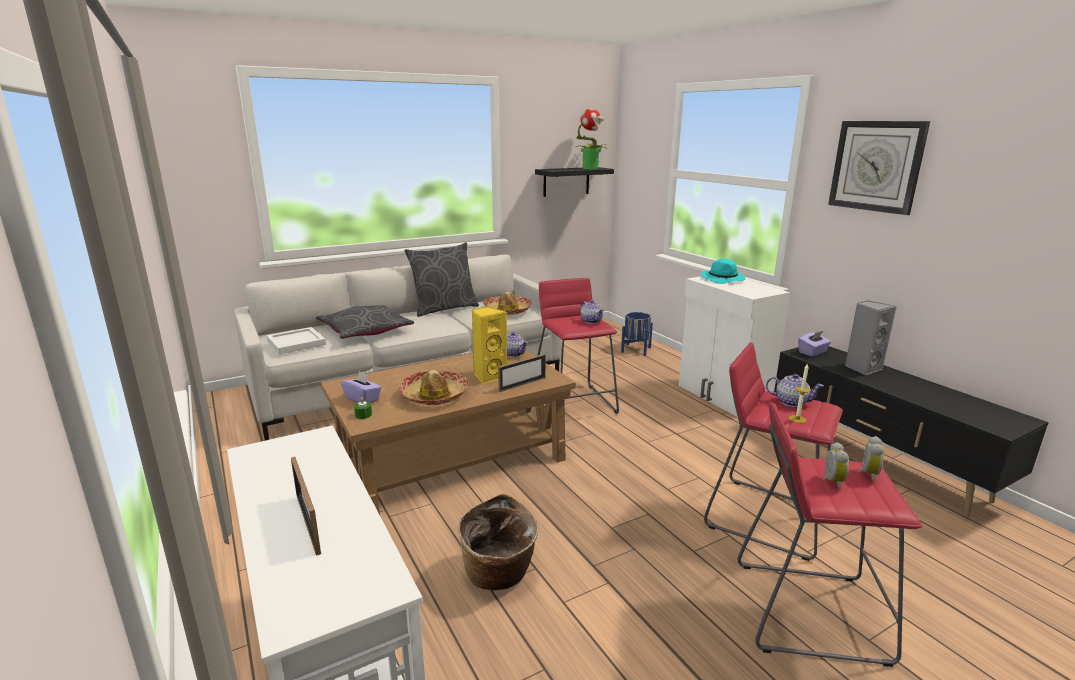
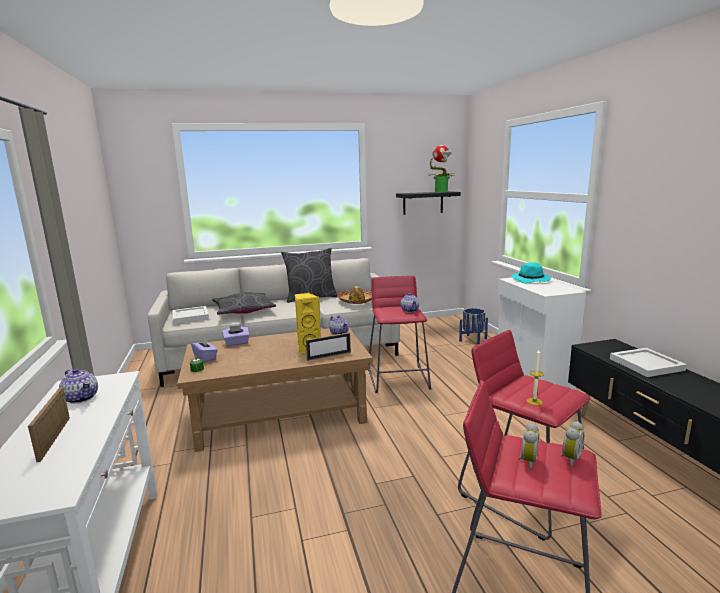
camera: 15 degrees right, 5 degrees down
hat [398,370,469,405] -> none
basket [458,494,538,590] -> none
teapot [766,374,824,407] -> teapot moved to [59,369,98,404]
purple tissue box [798,331,831,357] -> purple tissue box moved to [222,325,250,346]
wall clock [828,121,930,215] -> none
grey speaker [845,300,897,375] -> white tray [610,348,687,377]

